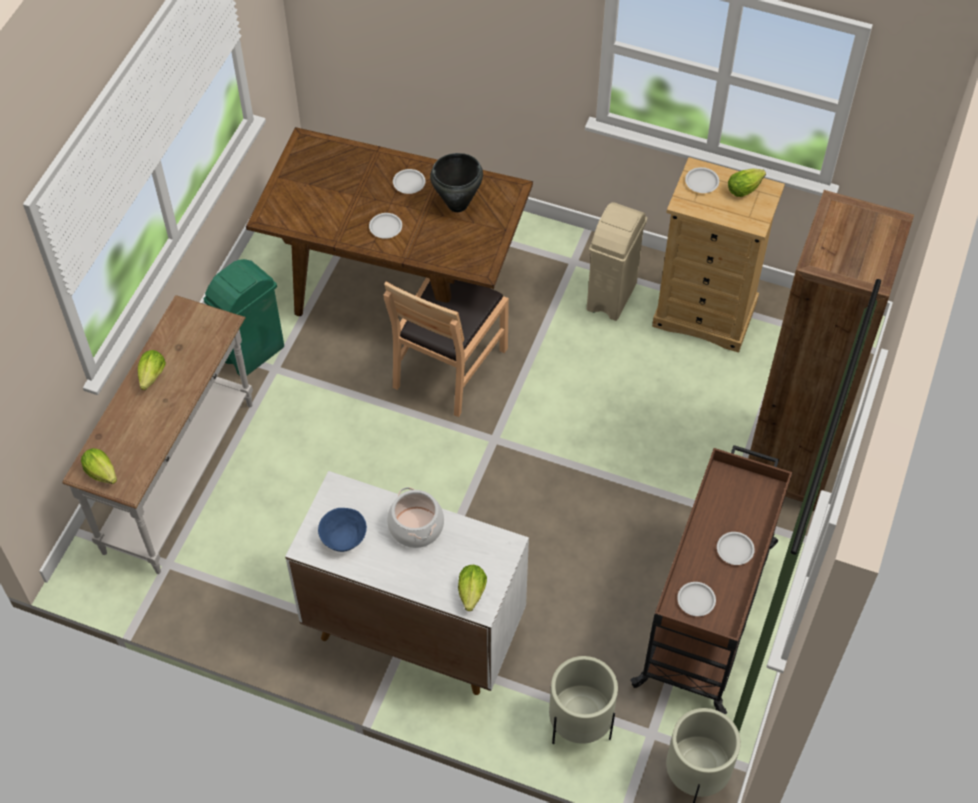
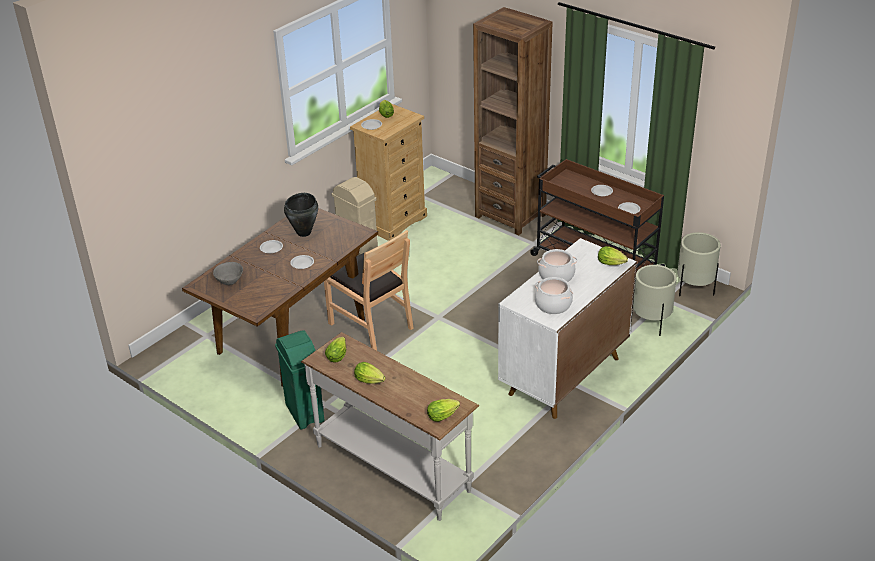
camera: 70 degrees left, 20 degrees down
blue bowl [318,508,367,552] -> cooking pot [535,277,573,314]
none -> grey bowl [213,262,243,285]
none -> lettuce [325,337,346,362]

